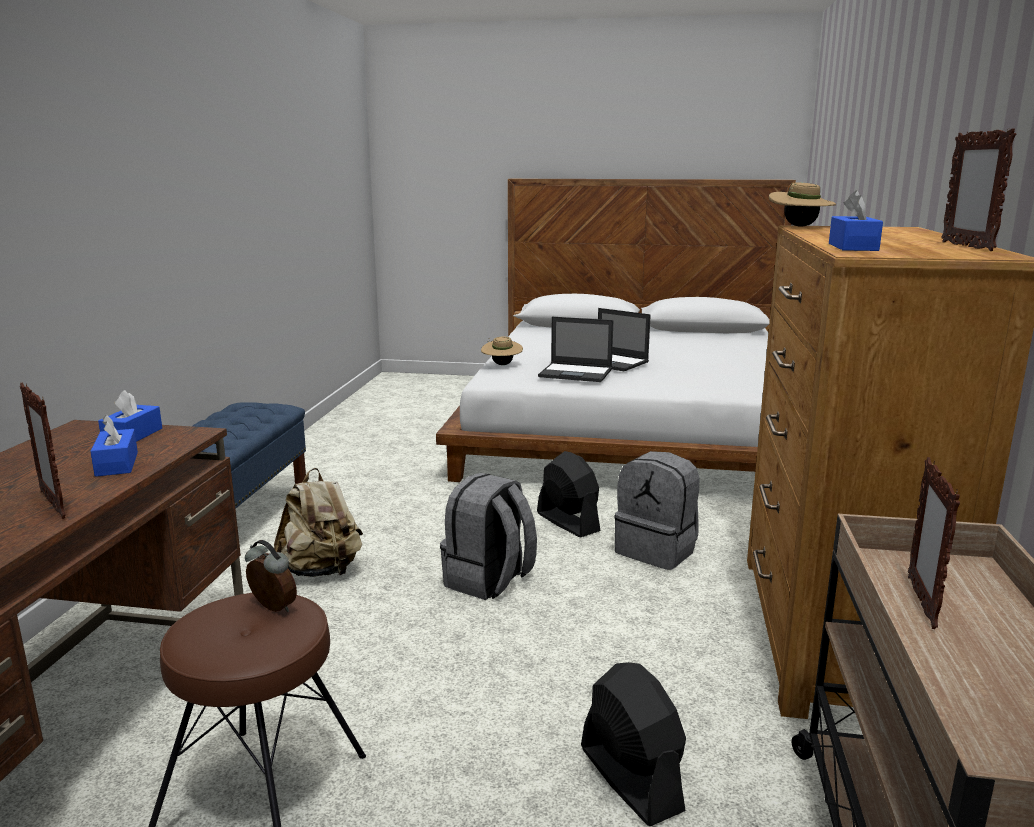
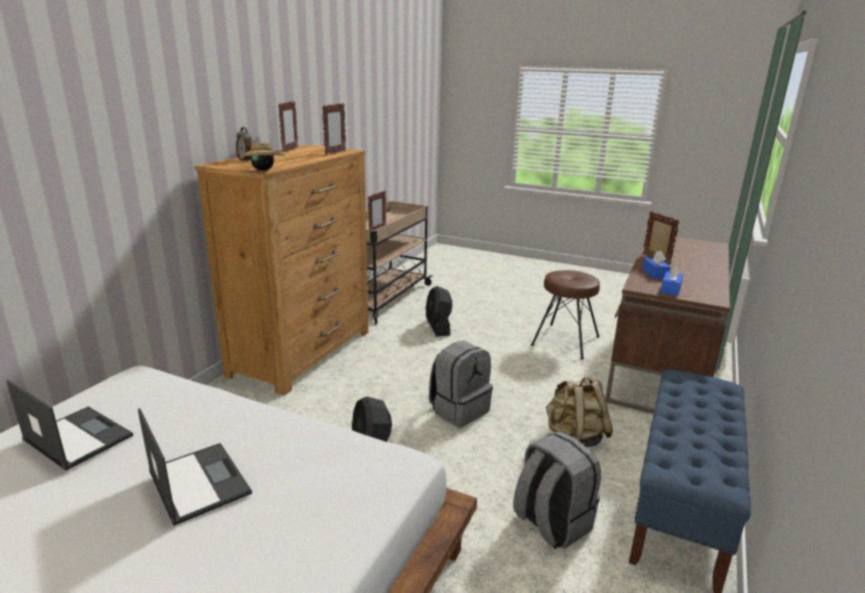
camera: 165 degrees left, 5 degrees up
alarm clock [245,540,297,612] -> alarm clock moved to [236,127,252,162]
beige hat [481,336,523,365] -> none
laptop [538,317,613,382] -> laptop moved to [6,380,133,471]
grey backpack [614,451,699,570] -> grey backpack moved to [513,432,601,549]
blue tissue box [829,190,883,251] -> picture frame [322,103,346,155]

